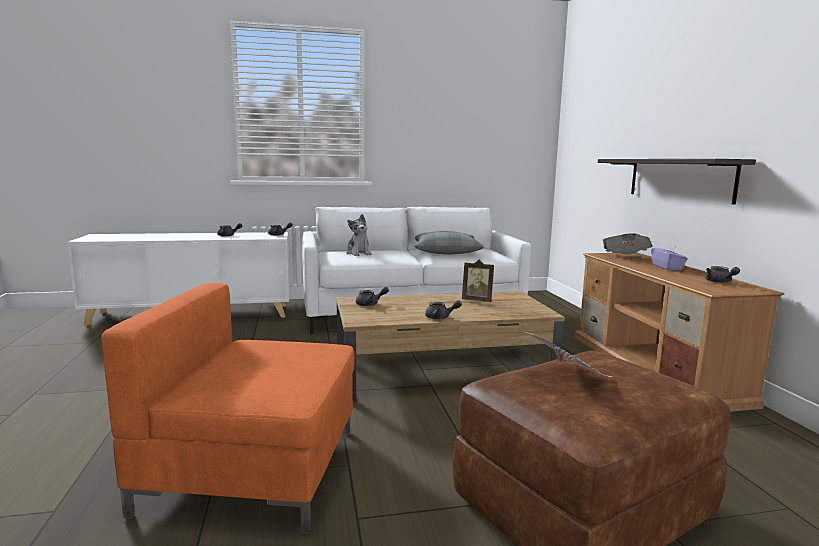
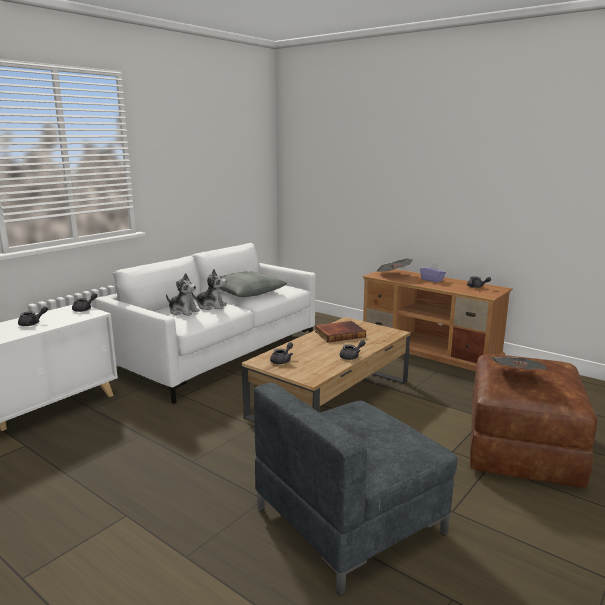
camera: 40 degrees left, 5 degrees up
orange armchair [101,283,355,534] -> grey armchair [254,383,458,596]
picture frame [462,260,494,302] -> book [315,321,366,342]
shelf [598,159,756,205] -> none
none -> plush toy [191,269,227,310]

